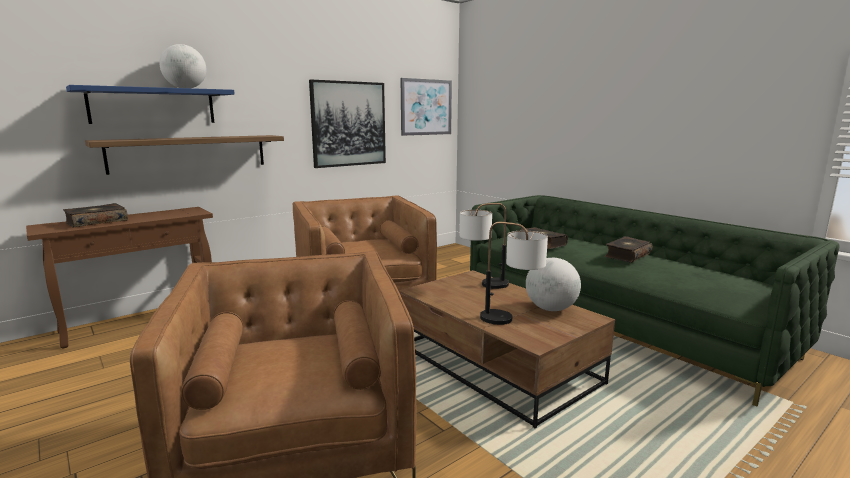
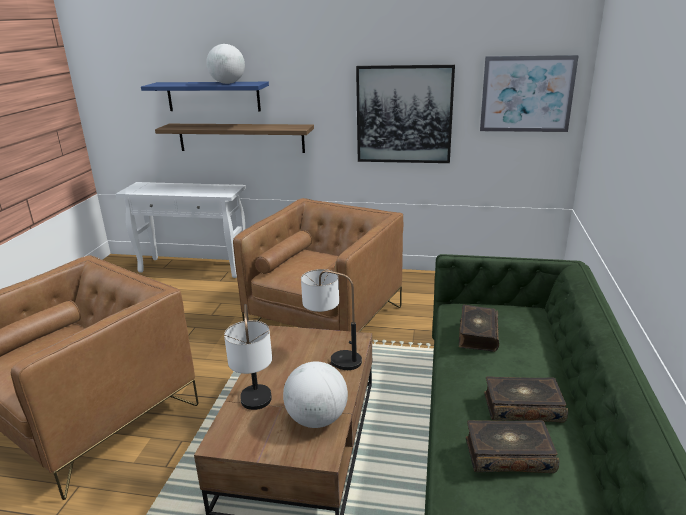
camera: 50 degrees right, 10 degrees up
brown console table [26,207,213,348] -> white console table [116,182,246,278]
book [63,203,128,227] -> book moved to [466,420,559,473]

